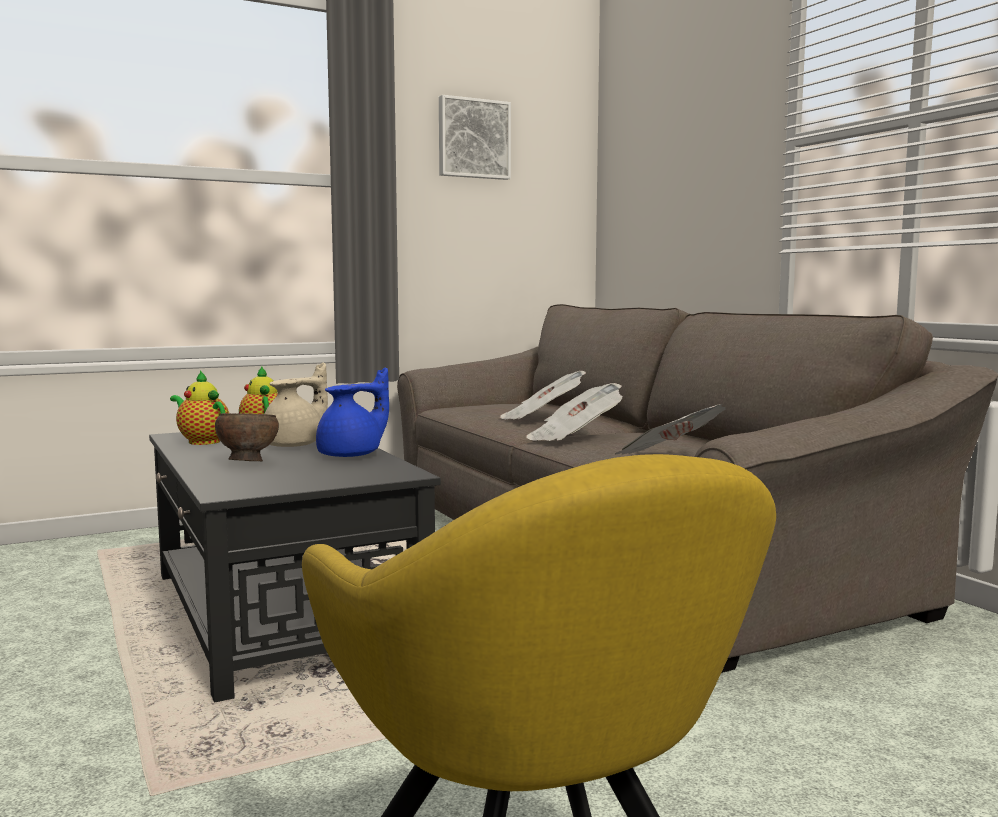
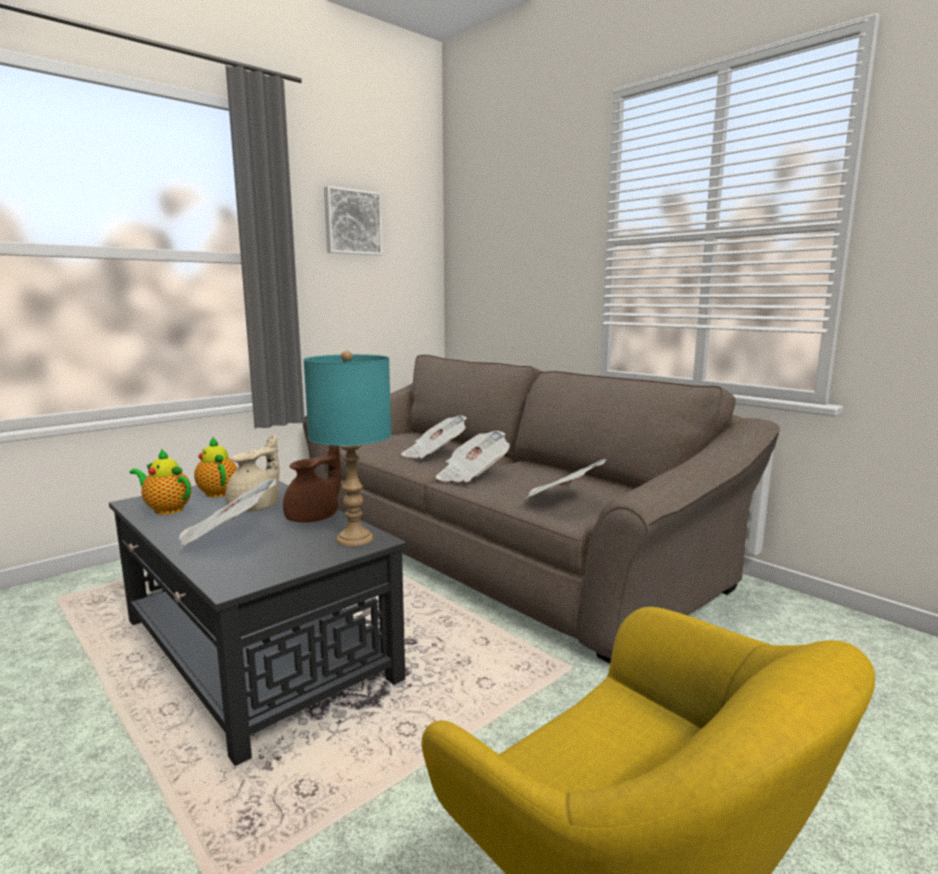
camera: 15 degrees left, 5 degrees up
brown bowl [215,413,279,462] -> newspaper [179,479,276,548]
blue teapot [316,368,389,457] -> brown teapot [283,445,341,522]
none -> turquoise table lamp [303,350,391,546]

